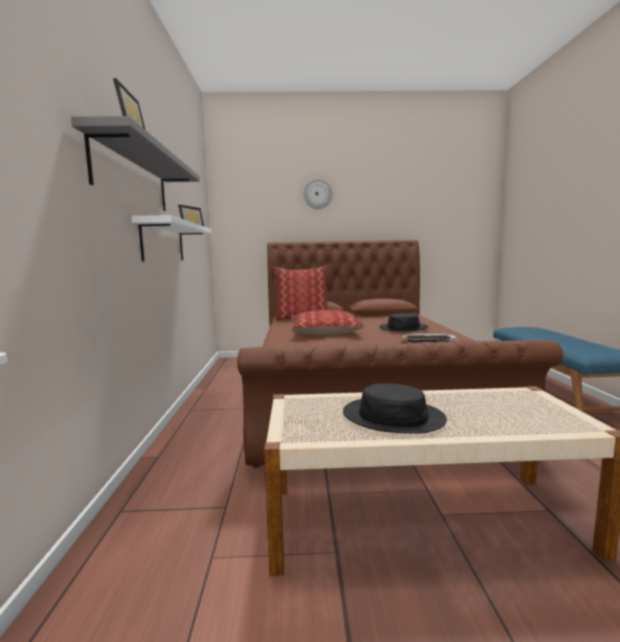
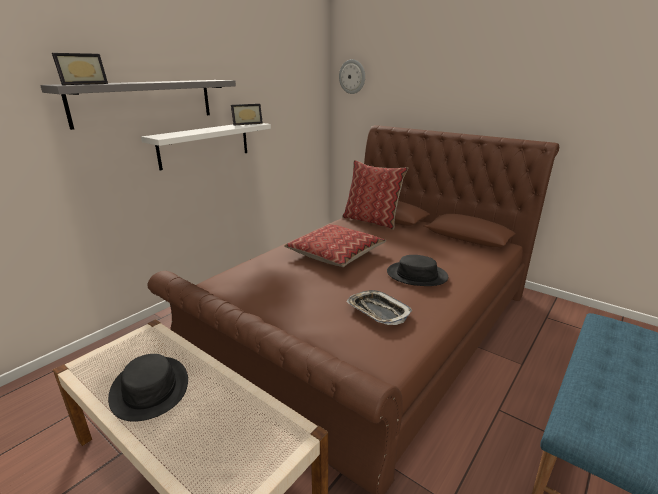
camera: 40 degrees right, 15 degrees up
wall clock [304,179,333,209] -> wall clock moved to [339,59,365,94]

